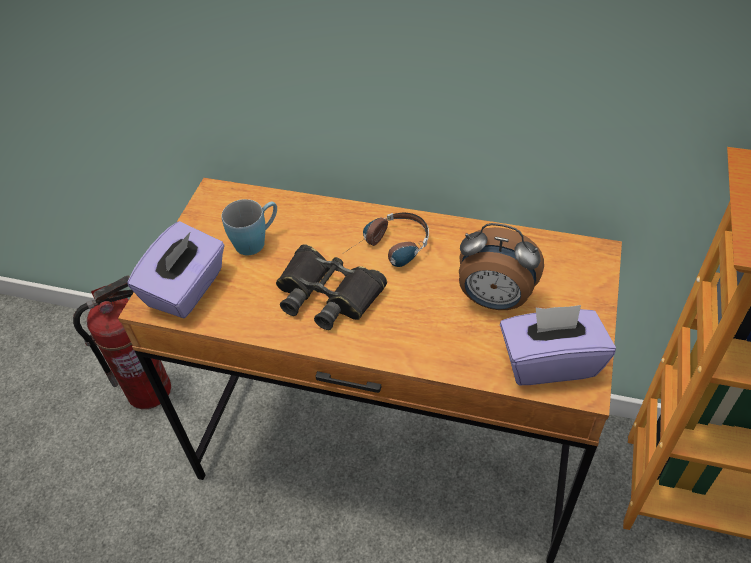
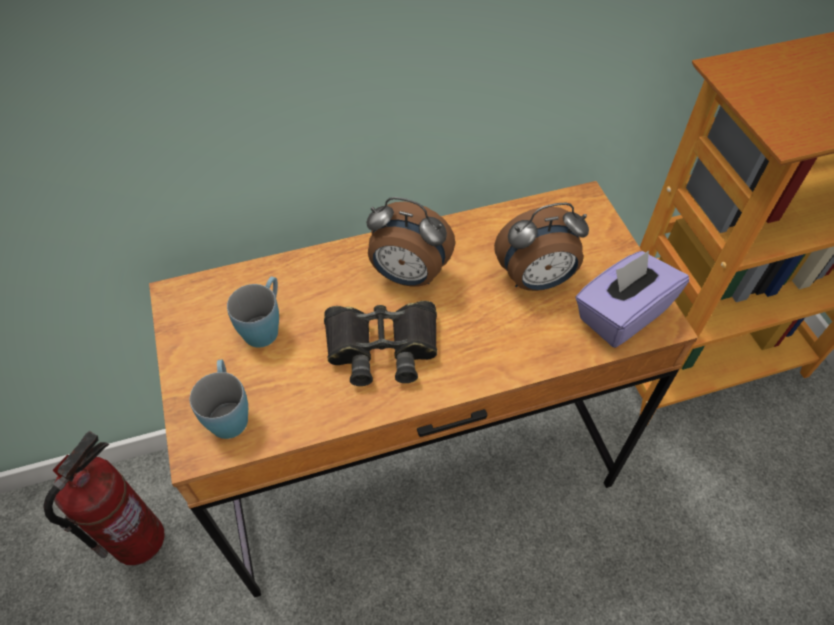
camera: 35 degrees left, 5 degrees up
purple tissue box [128,221,225,318] -> blue mug [190,360,248,439]
headphones [344,213,429,267] -> alarm clock [366,197,455,286]

